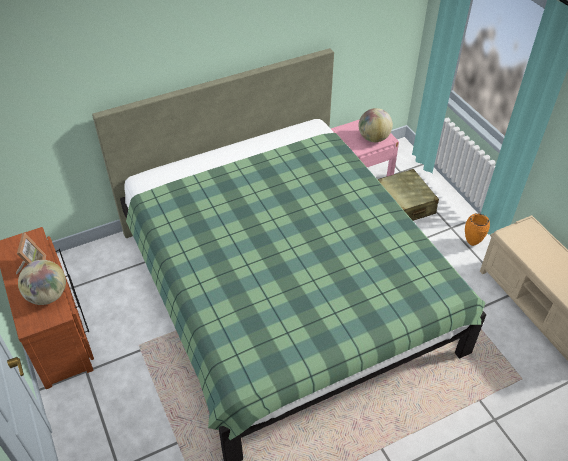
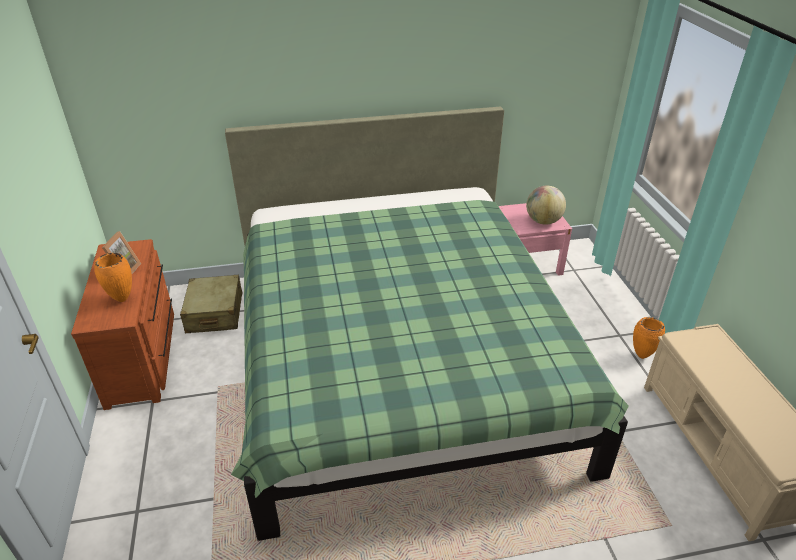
camera: 15 degrees right, 10 degrees down
globe [18,260,66,305] -> orange vase [94,253,132,302]
beige suitcase [377,169,439,221] -> beige suitcase moved to [180,275,242,333]

